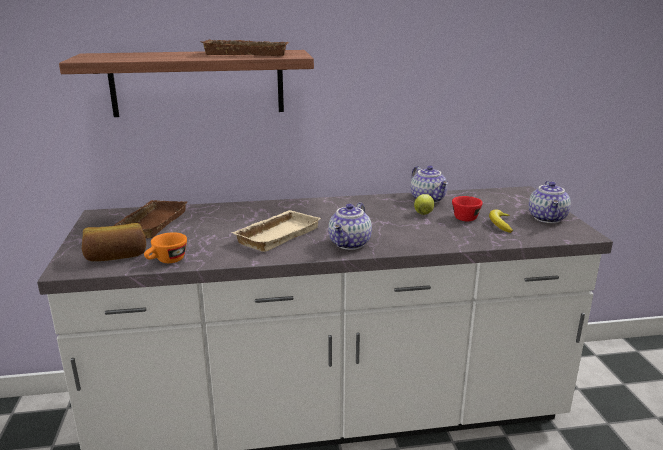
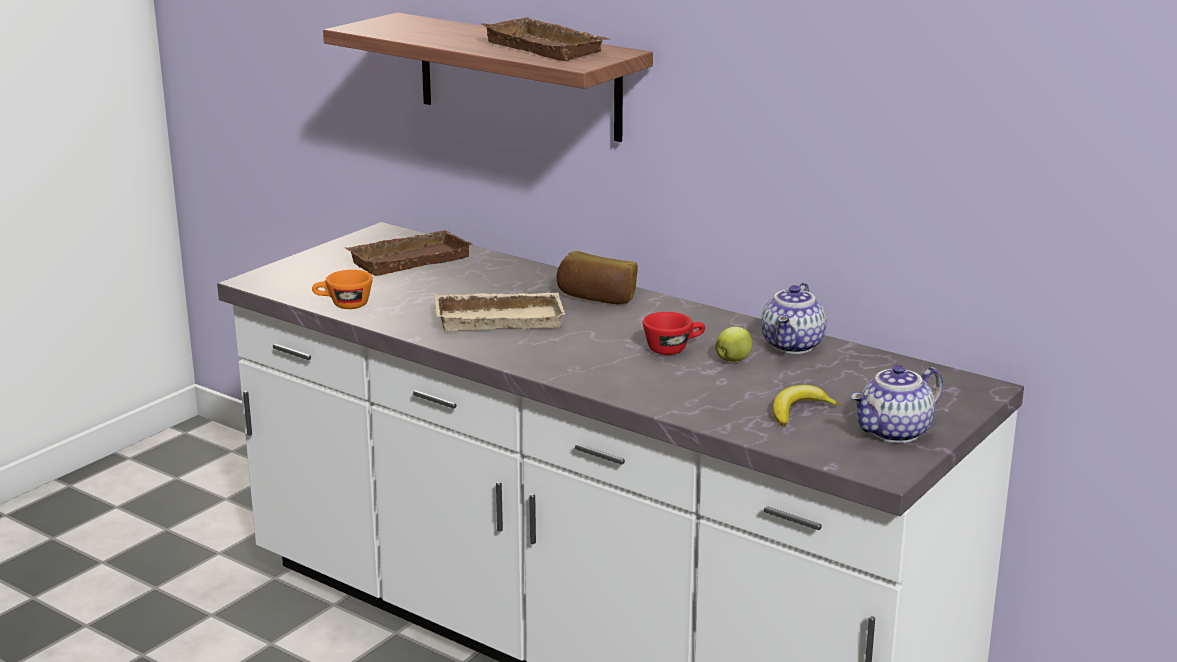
camera: 45 degrees right, 0 degrees up
bread [82,223,146,261] -> bread moved to [556,251,638,304]
teapot [328,202,372,250] -> none
red cup [452,196,483,221] -> red cup moved to [643,312,705,355]

